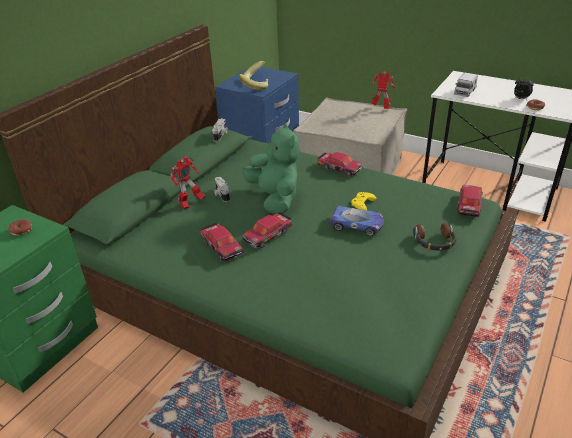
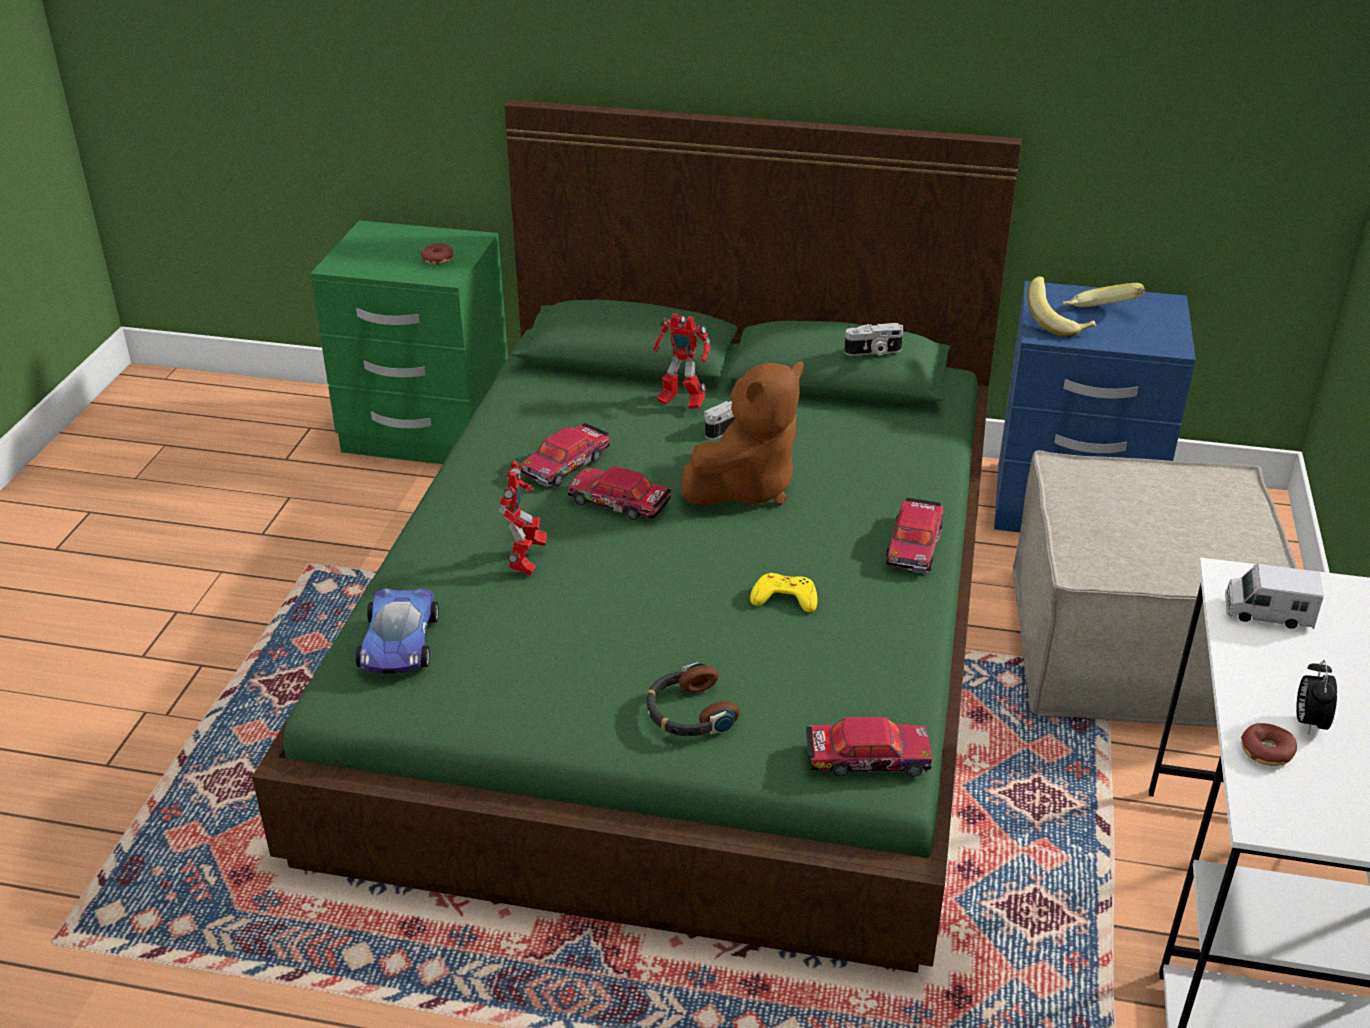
camera: 70 degrees right, 0 degrees up
green plush toy [243,124,300,214] -> brown plush toy [681,361,803,506]
toy car [330,206,384,236] -> toy car moved to [355,588,439,673]
toy robot [371,71,395,109] -> toy robot moved to [499,460,547,576]

